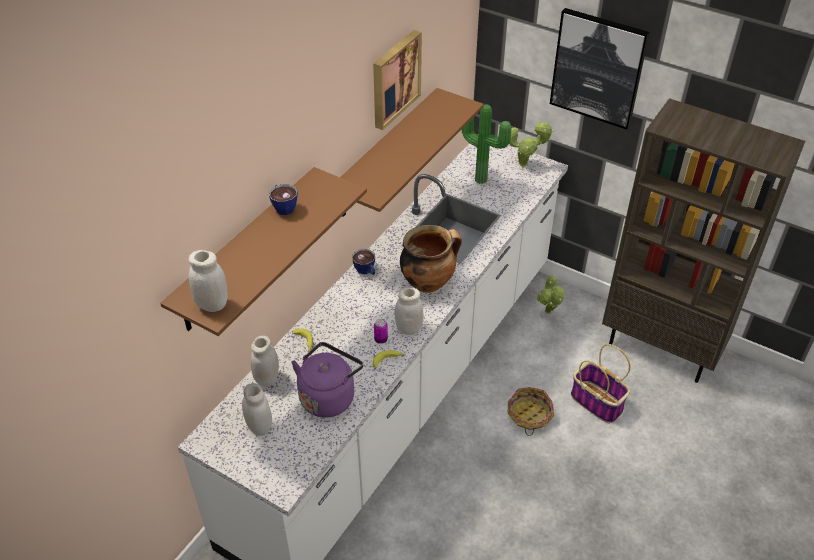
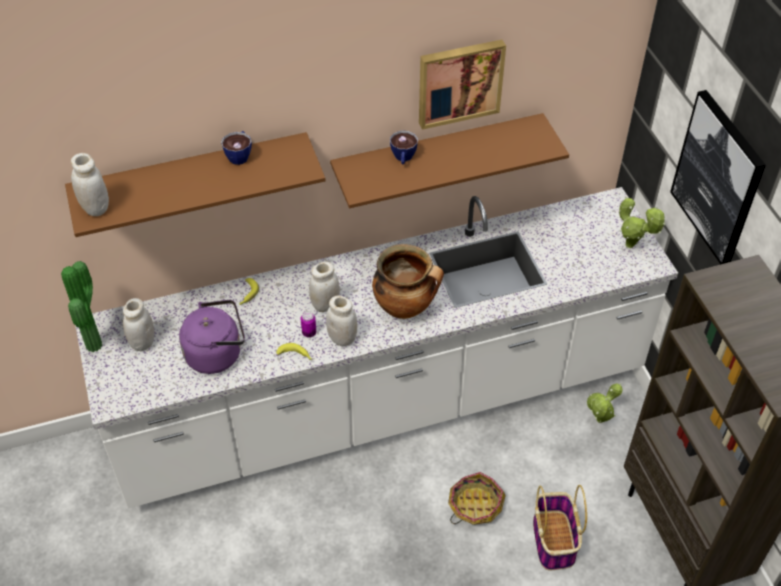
camera: 40 degrees right, 5 degrees up
white jar [250,335,279,387] -> white jar moved to [309,261,340,312]
cup [352,249,375,275] -> cup moved to [390,131,418,165]
potted plant [462,104,511,184] -> potted plant moved to [61,261,102,352]

